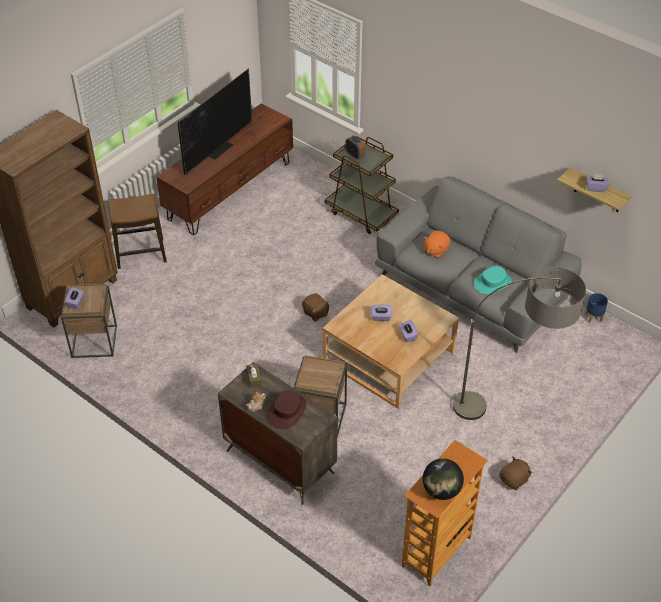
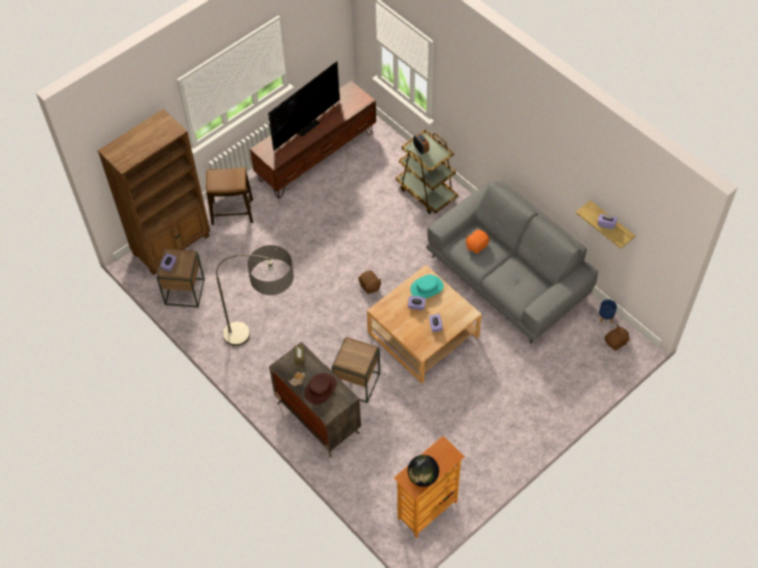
camera: 10 degrees right, 10 degrees up
floor lamp [453,267,586,420] -> floor lamp moved to [216,245,294,346]
turquoise hat [474,266,512,295] -> turquoise hat moved to [410,274,444,298]
brown plush toy [499,456,532,490] -> brown plush toy moved to [605,325,630,351]

